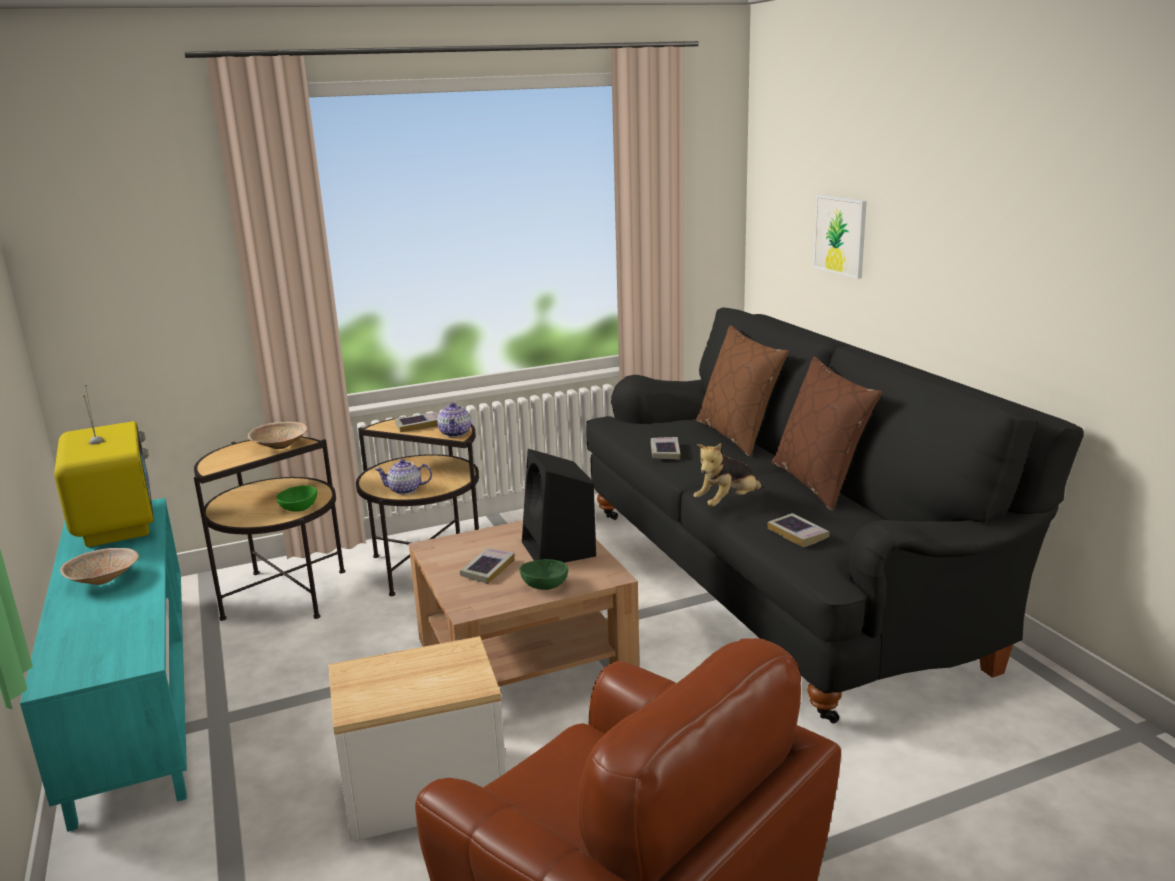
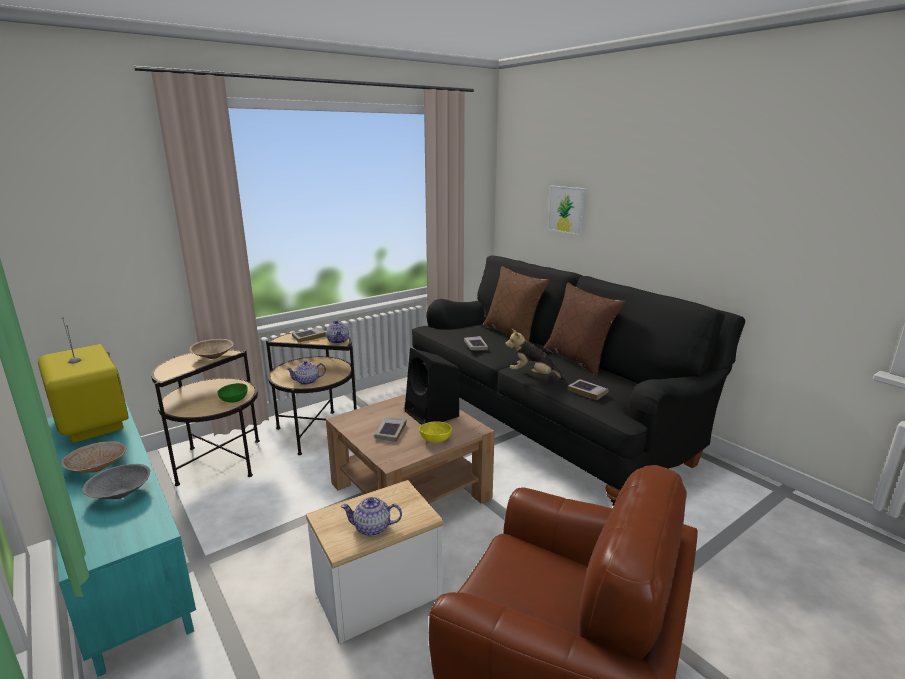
camera: 15 degrees left, 0 degrees up
green bowl [520,559,568,590] -> yellow bowl [419,421,452,443]
plush toy [693,443,763,507] -> plush toy turned 75 degrees clockwise [505,329,567,380]
none -> grey bowl [82,464,150,499]
none -> teapot [341,497,402,536]

